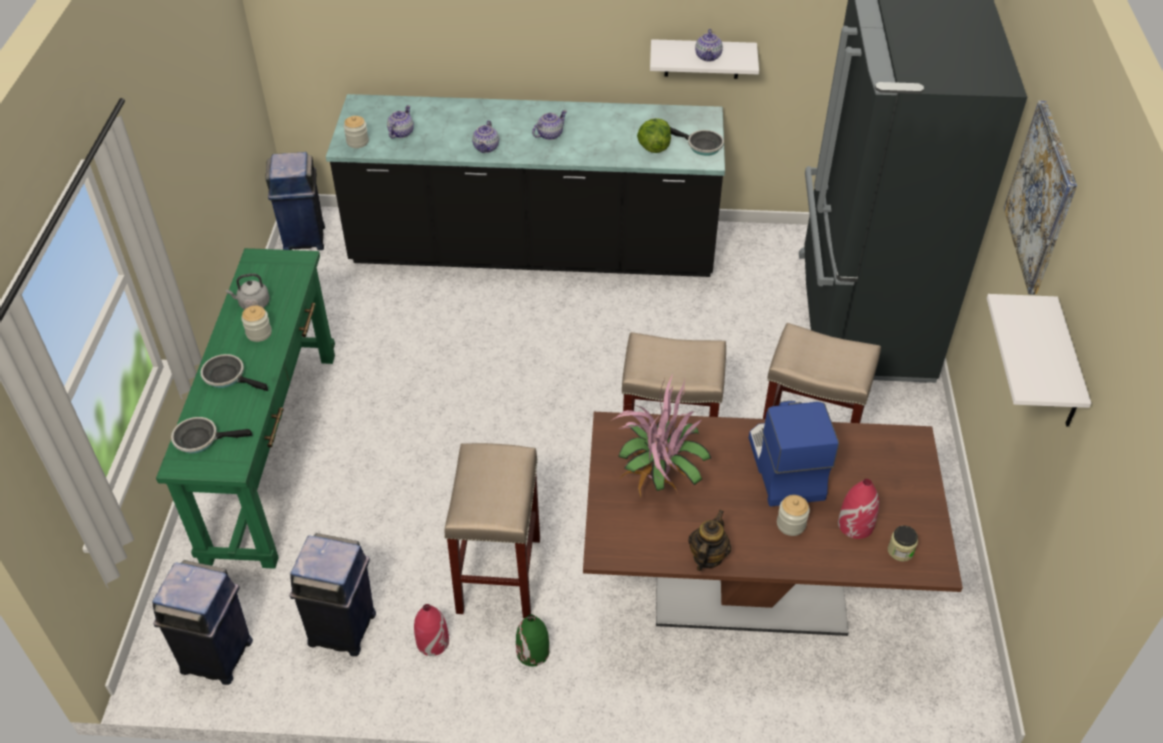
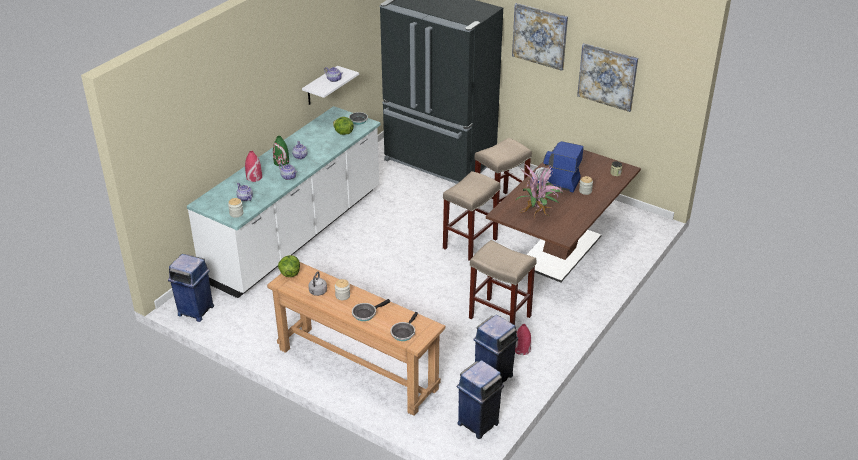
camera: 60 degrees left, 10 degrees down
green console table [156,248,335,569] -> brown console table [267,262,445,416]
black counter [326,94,725,277] -> white counter [187,106,381,298]
green vase [516,614,550,666] -> green vase moved to [273,136,289,166]
teapot [688,510,731,571] -> none
red vase [838,479,879,539] -> red vase moved to [245,151,262,182]
white shelf [987,294,1091,427] -> picture [577,43,638,112]
none -> lettuce [278,255,300,277]

